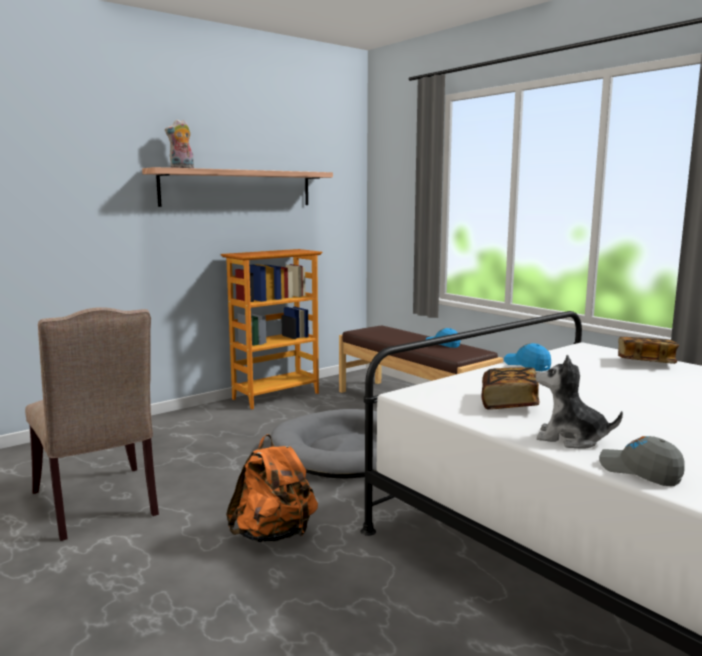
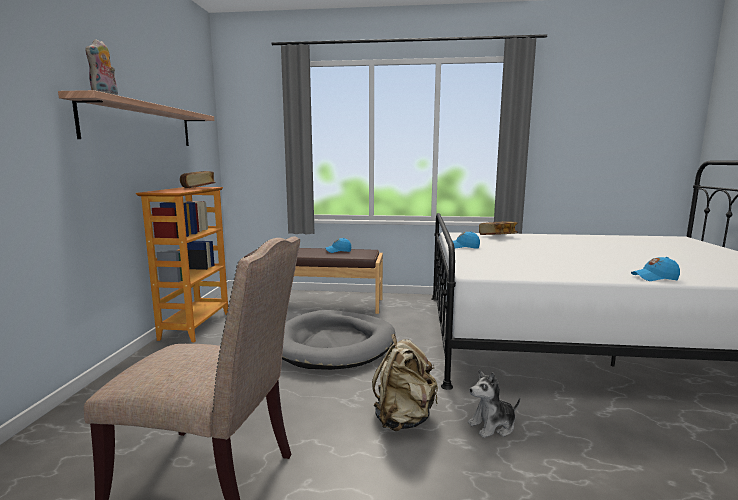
camera: 45 degrees left, 0 degrees up
orange backpack [226,434,318,542] -> beige backpack [372,334,438,431]
book [481,367,540,410] -> book moved to [180,171,216,188]
plush toy [536,355,623,449] -> plush toy moved to [468,370,520,438]
grey cap [599,436,685,486] -> blue cap [631,257,680,281]

